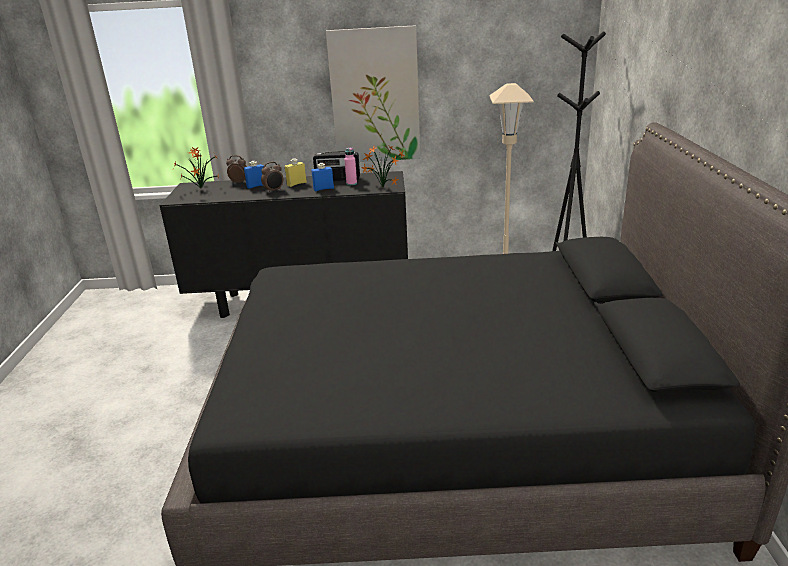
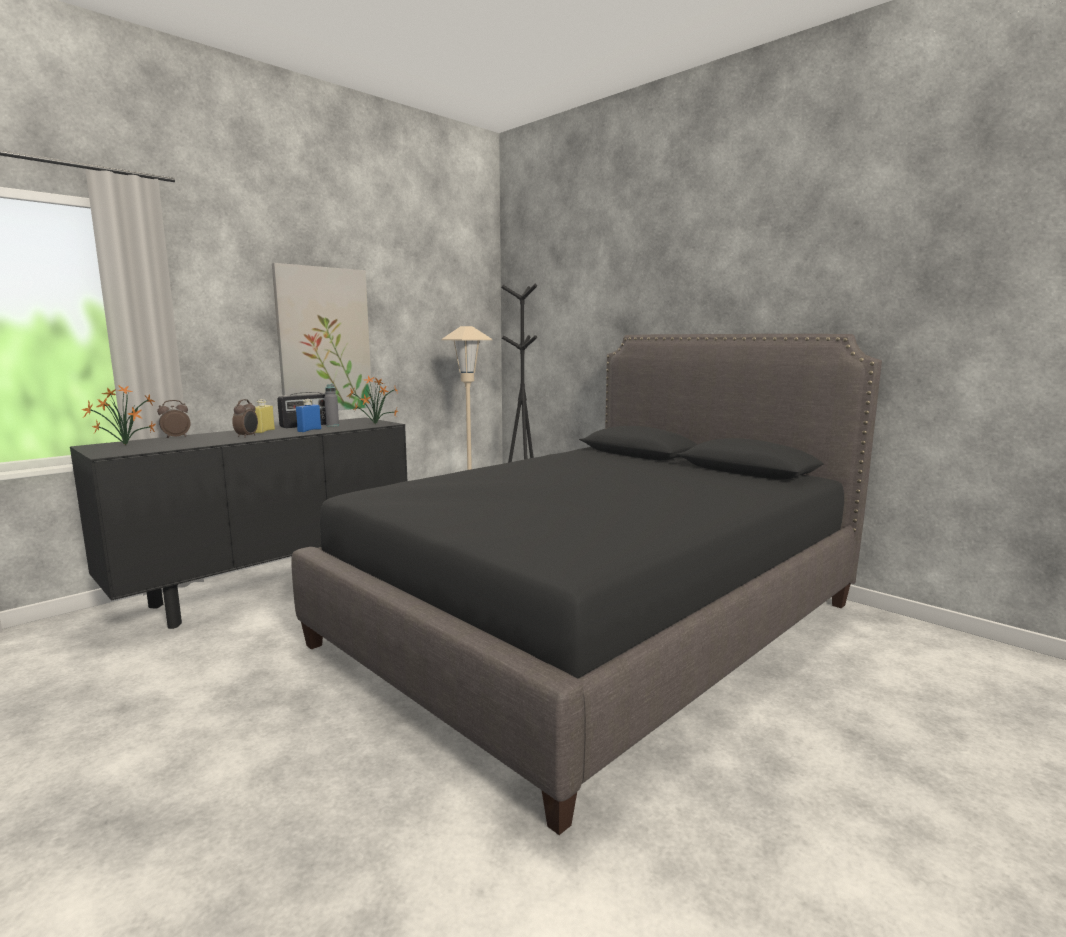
camera: 45 degrees left, 15 degrees down
blue bottle [244,161,264,189] -> none
pink bottle [344,147,357,185] -> grey bottle [324,384,339,427]

